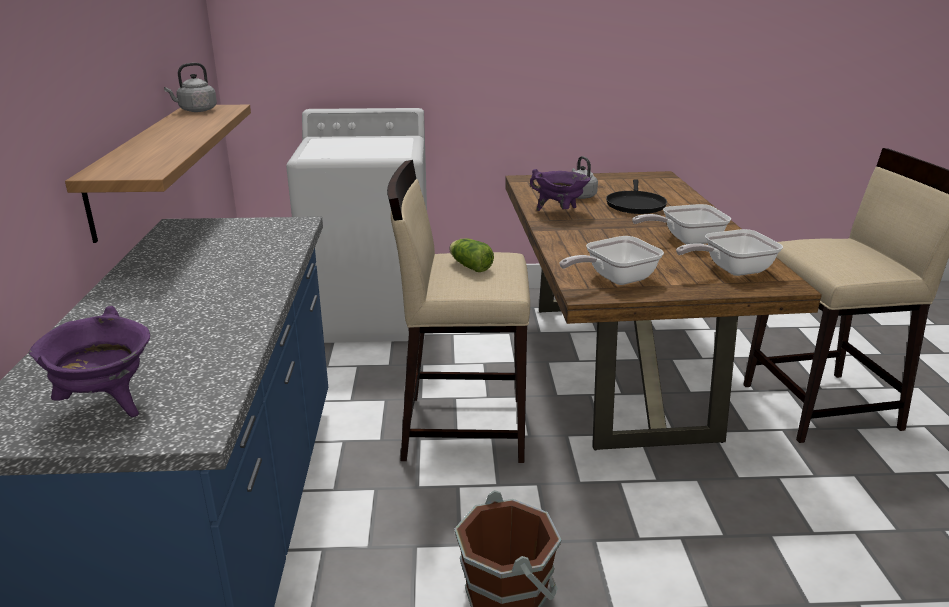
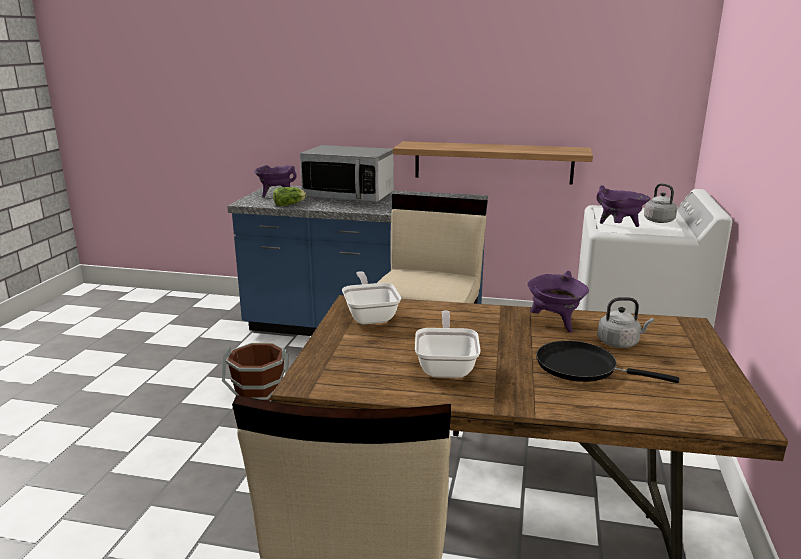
camera: 105 degrees right, 5 degrees down
grey kettle [164,63,217,112] -> grey kettle moved to [644,183,677,223]
lettuce [449,238,494,272] -> lettuce moved to [273,187,306,206]
frying pan [676,229,783,276] -> none
none -> microwave [300,145,394,202]
none -> purple cooking pot [597,185,651,227]

